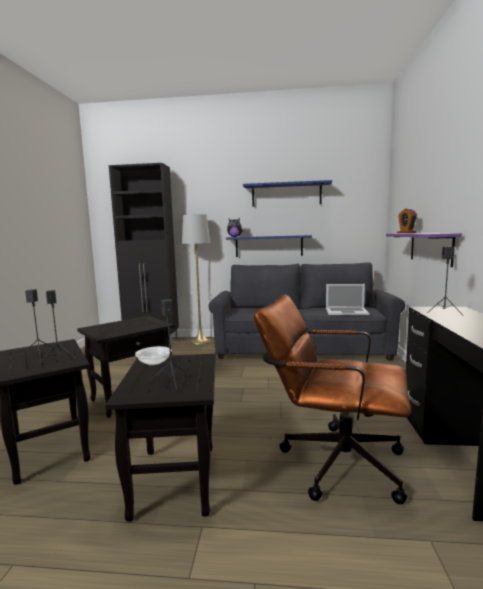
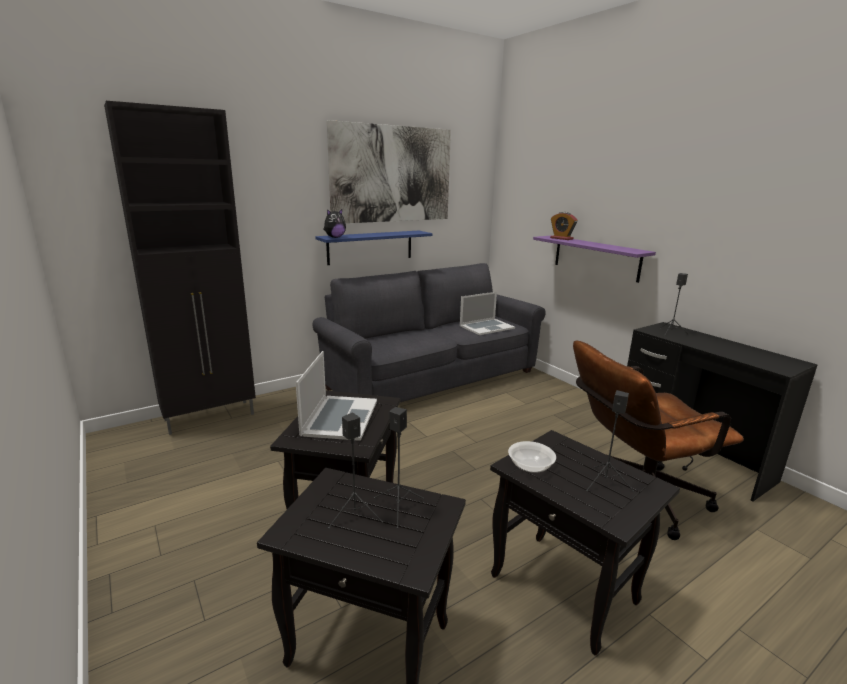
camera: 40 degrees left, 10 degrees up
grey floor lamp [182,214,211,344] -> none
blue shelf [243,180,332,207] -> picture [327,120,451,223]
none -> laptop [296,351,377,441]

